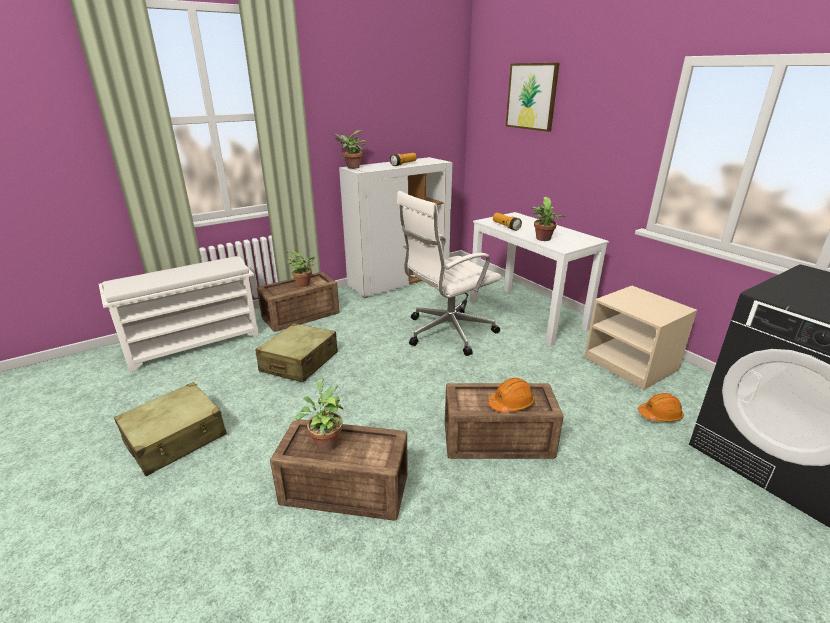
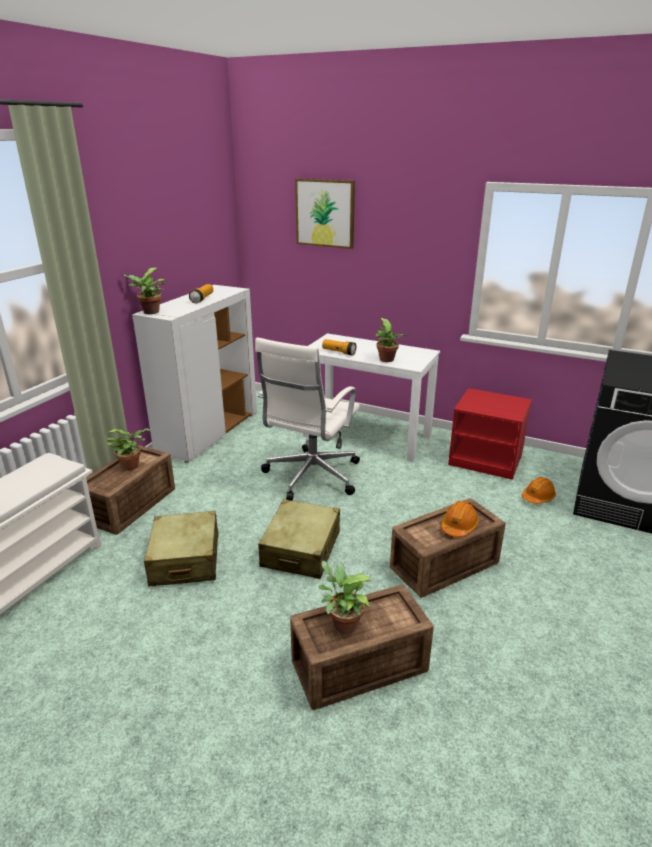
camera: 30 degrees left, 0 degrees up
beige suitcase [114,382,227,476] -> beige suitcase moved to [258,499,340,579]
beige nightstand [584,286,697,390] -> red nightstand [448,388,532,480]

